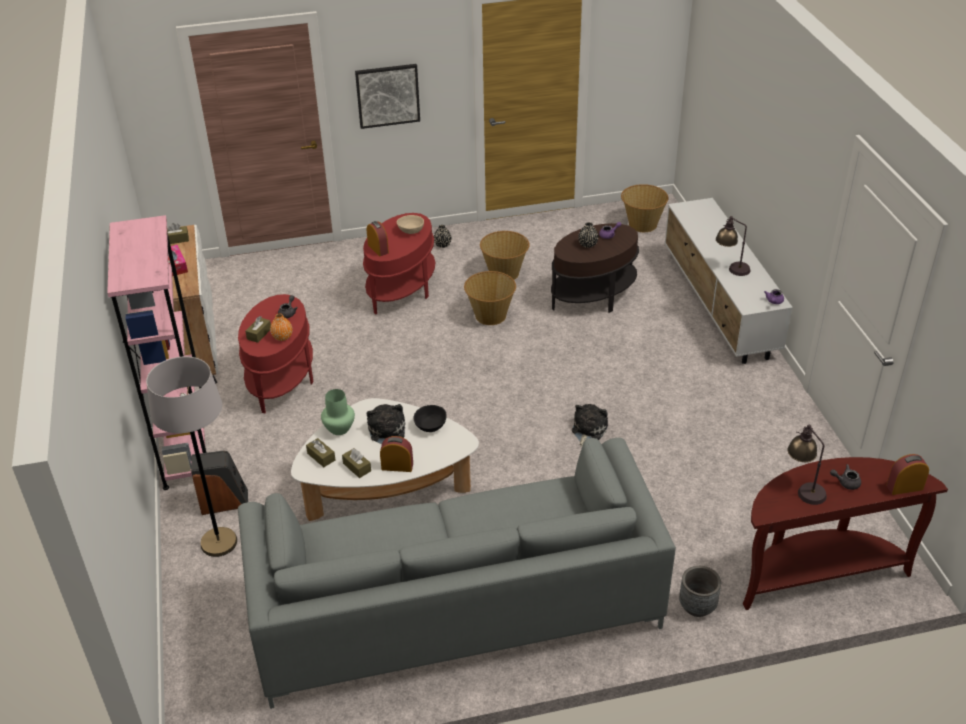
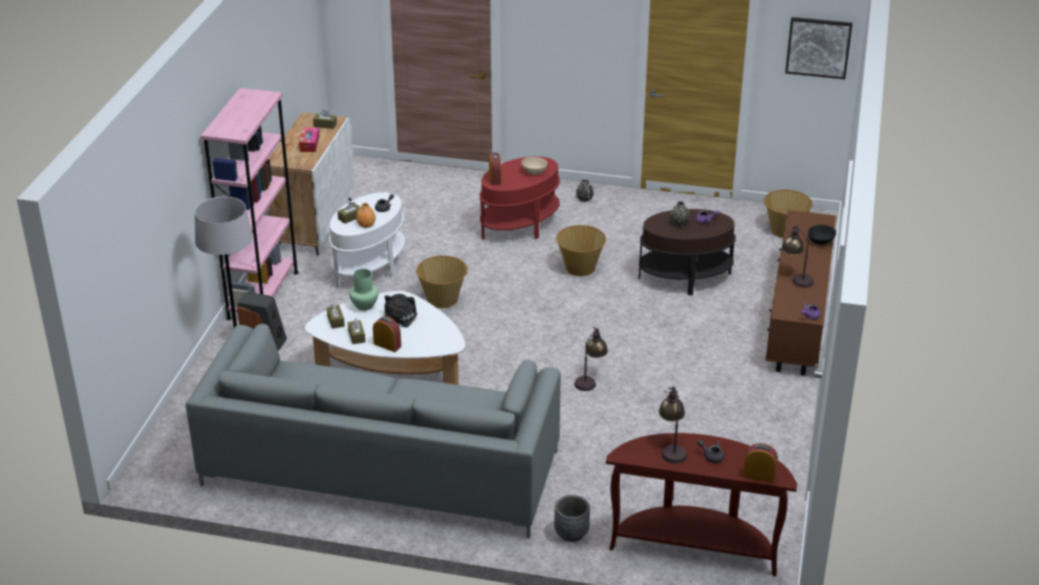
camera: 25 degrees right, 5 degrees down
red side table [238,294,313,414] -> white side table [329,193,405,289]
picture [355,64,420,129] -> picture moved to [785,17,853,79]
black bowl [413,405,447,432] -> black bowl moved to [808,225,836,245]
basket [480,231,530,280] -> basket moved to [416,256,468,308]
plush toy [572,404,608,447] -> table lamp [574,327,608,391]
white tv stand [664,198,793,364] -> brown tv stand [765,210,836,375]

